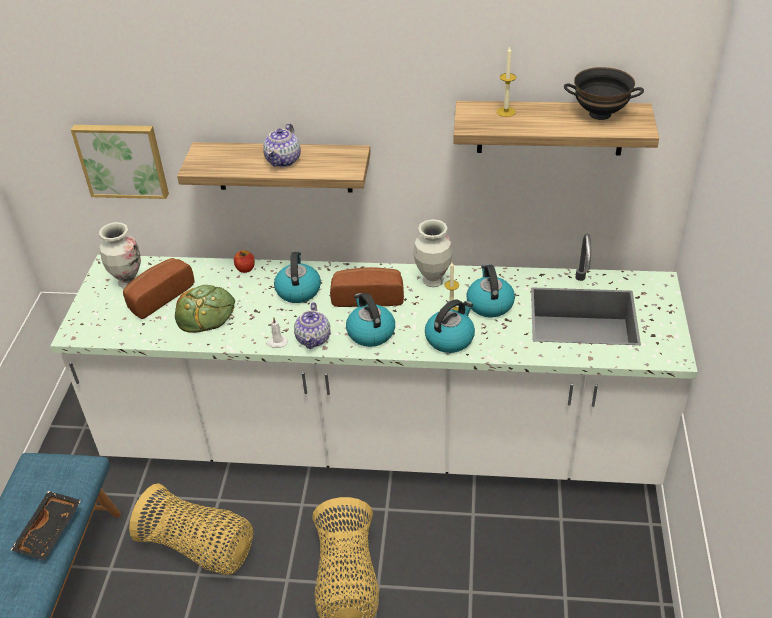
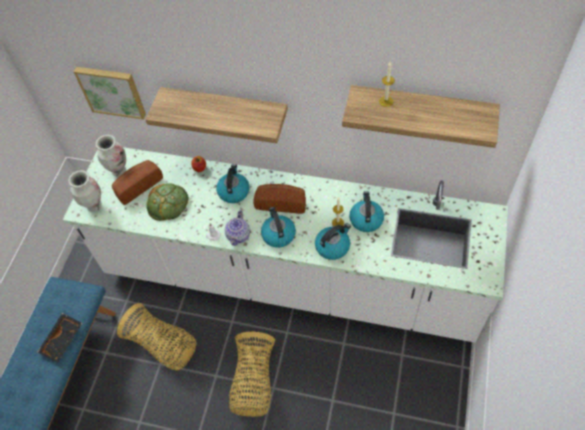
camera: 10 degrees right, 15 degrees up
teapot [263,123,301,167] -> none
vase [413,219,453,287] -> vase moved to [68,170,102,212]
black bowl [564,67,644,120] -> none

